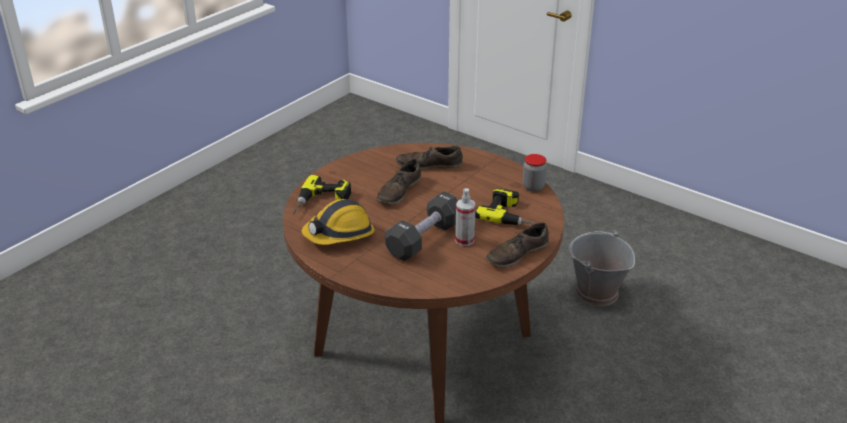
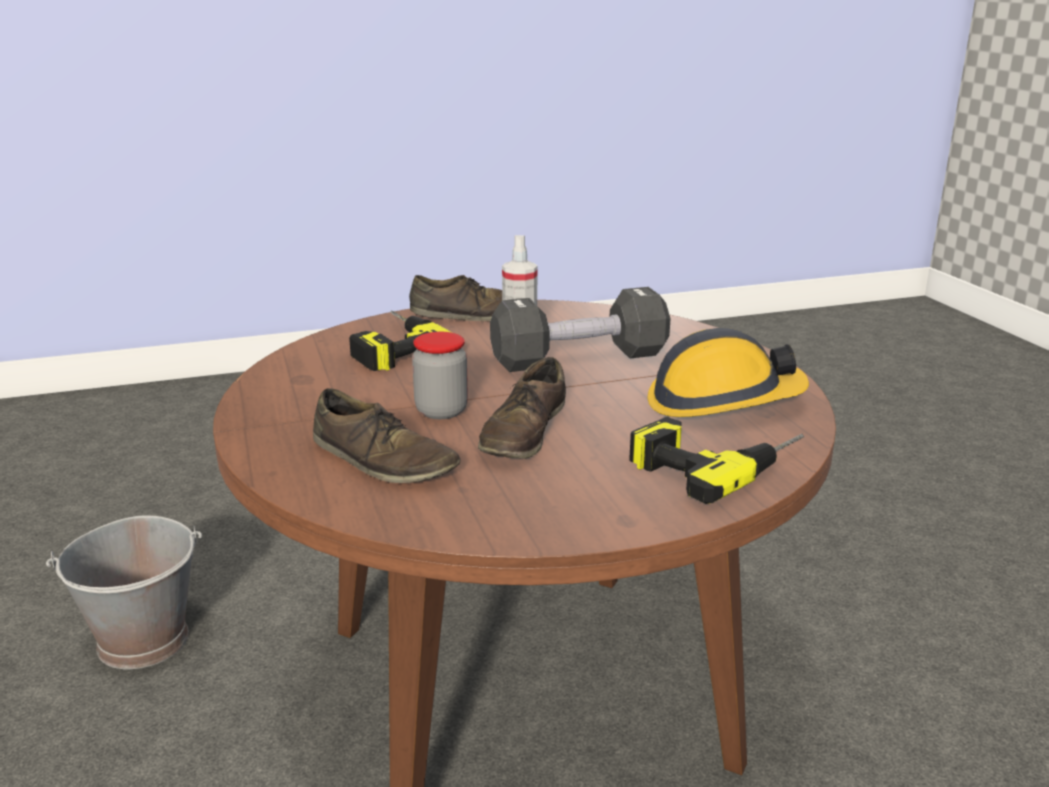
camera: 145 degrees left, 10 degrees down
brown shoe [377,159,421,205] -> brown shoe turned 135 degrees clockwise [478,357,566,459]
jar [522,154,547,192] -> jar moved to [412,332,468,419]

